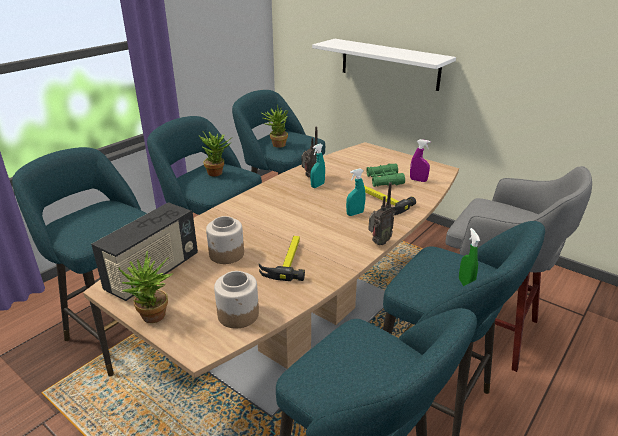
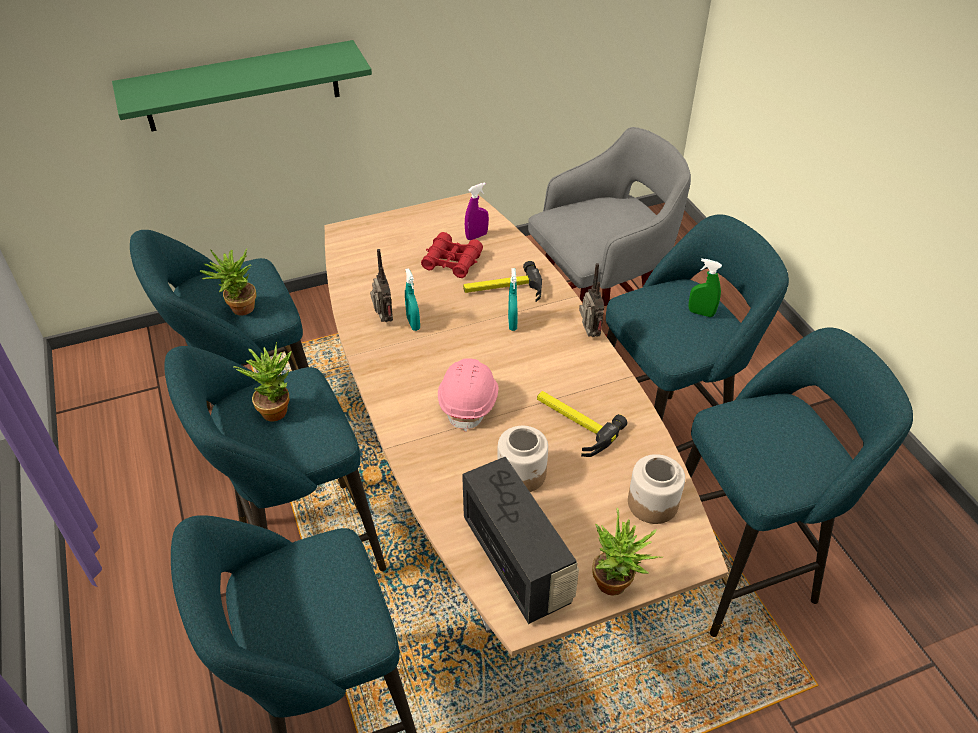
camera: 60 degrees left, 15 degrees up
white shelf [312,39,456,91] -> green shelf [112,40,372,131]
green binoculars [366,163,405,187] -> red binoculars [421,232,483,278]
none -> pink hard hat [438,358,498,432]

